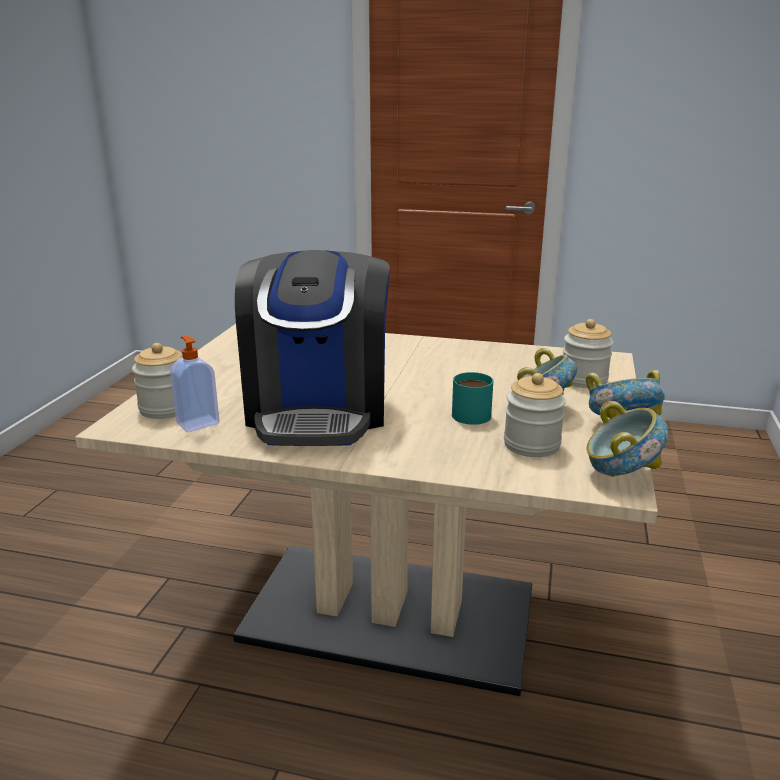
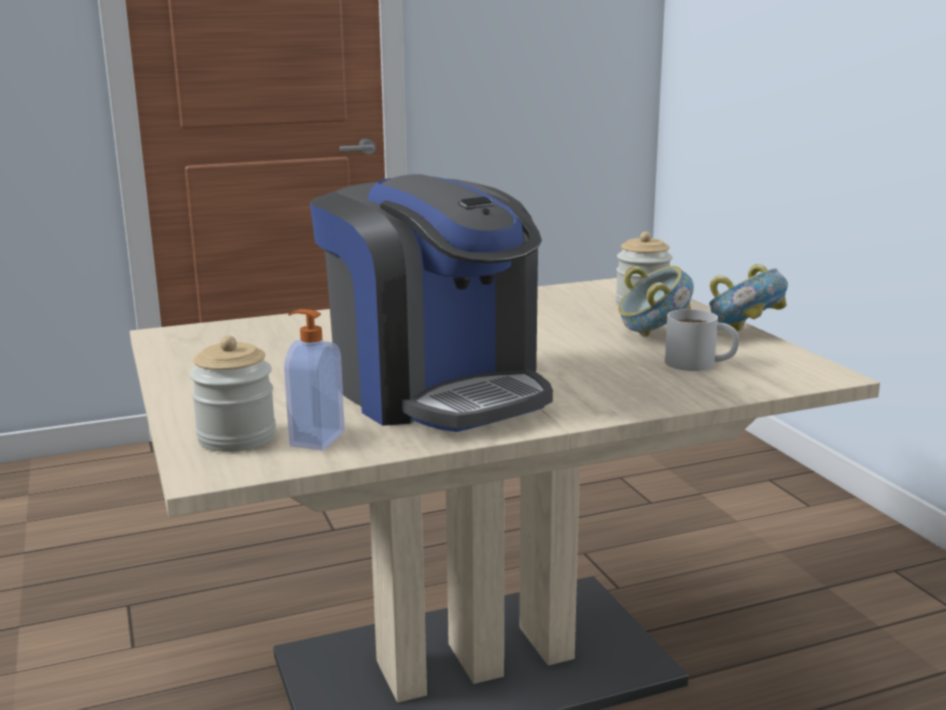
camera: 35 degrees left, 5 degrees down
turquoise mug [452,372,493,425] -> none
jar [504,373,566,457] -> white mug [665,309,739,371]
bowl [587,401,669,477] -> none

